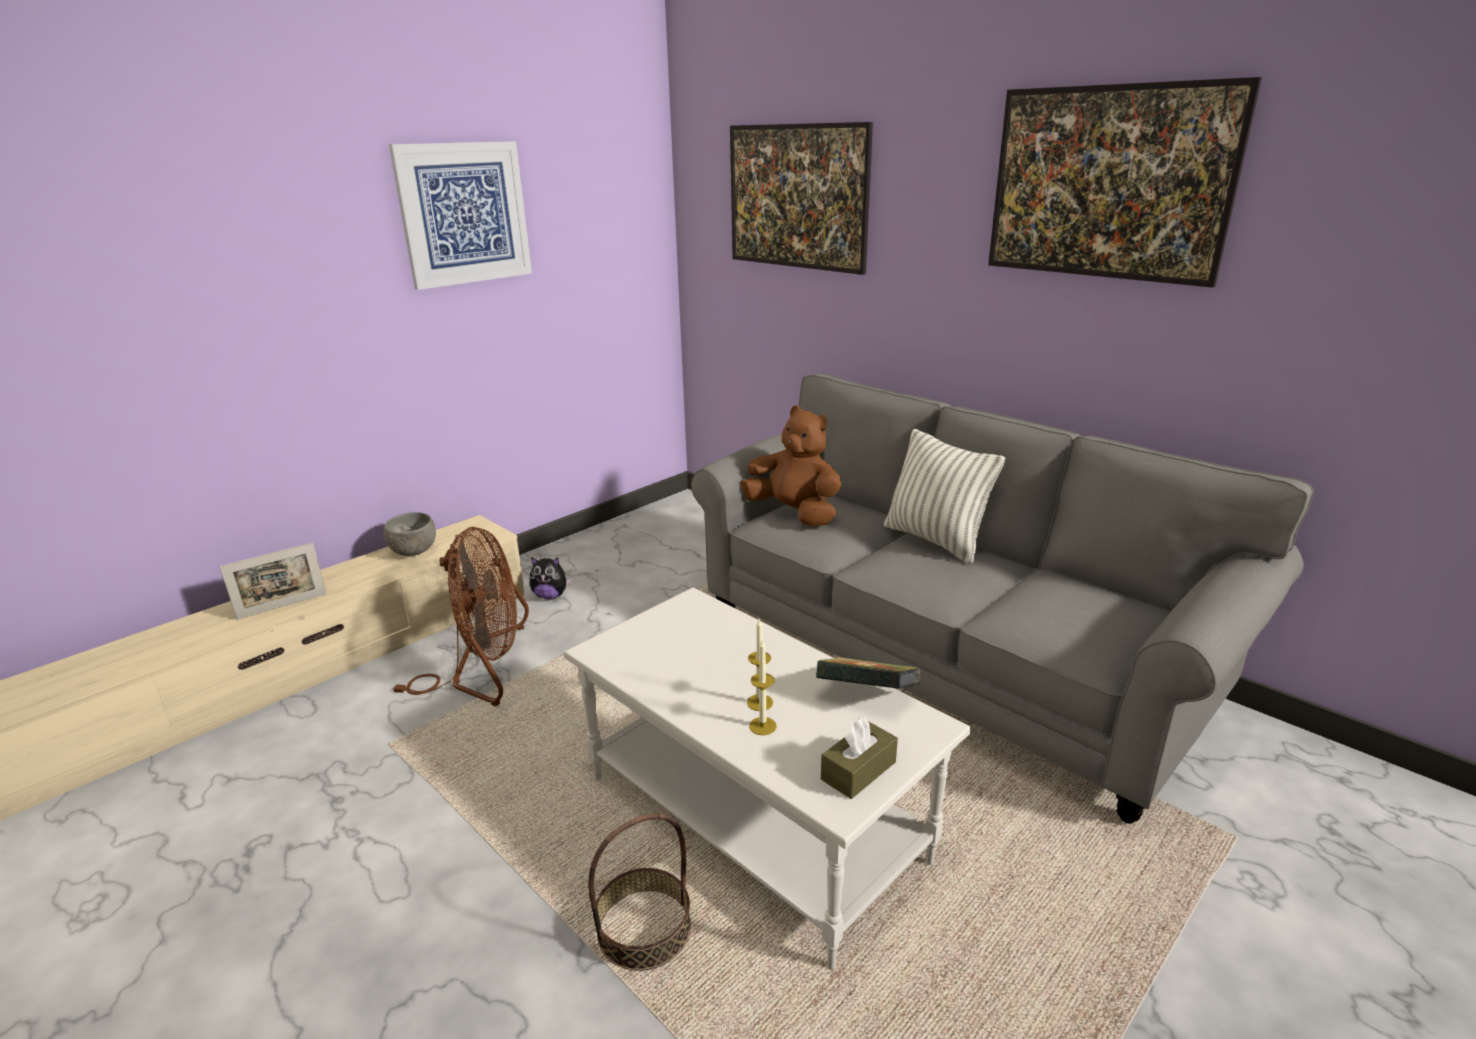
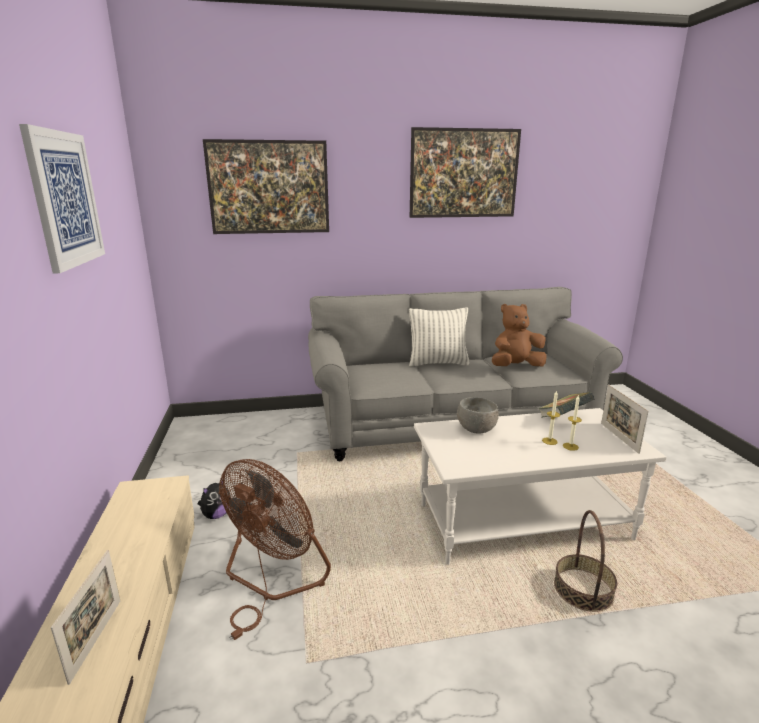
camera: 55 degrees left, 5 degrees down
grey bowl [383,512,436,556] -> grey bowl moved to [457,397,499,434]
brown plush toy [740,405,841,526] -> brown plush toy moved to [492,304,546,366]
brown tissue box [821,717,898,799] -> picture frame [601,384,649,454]

